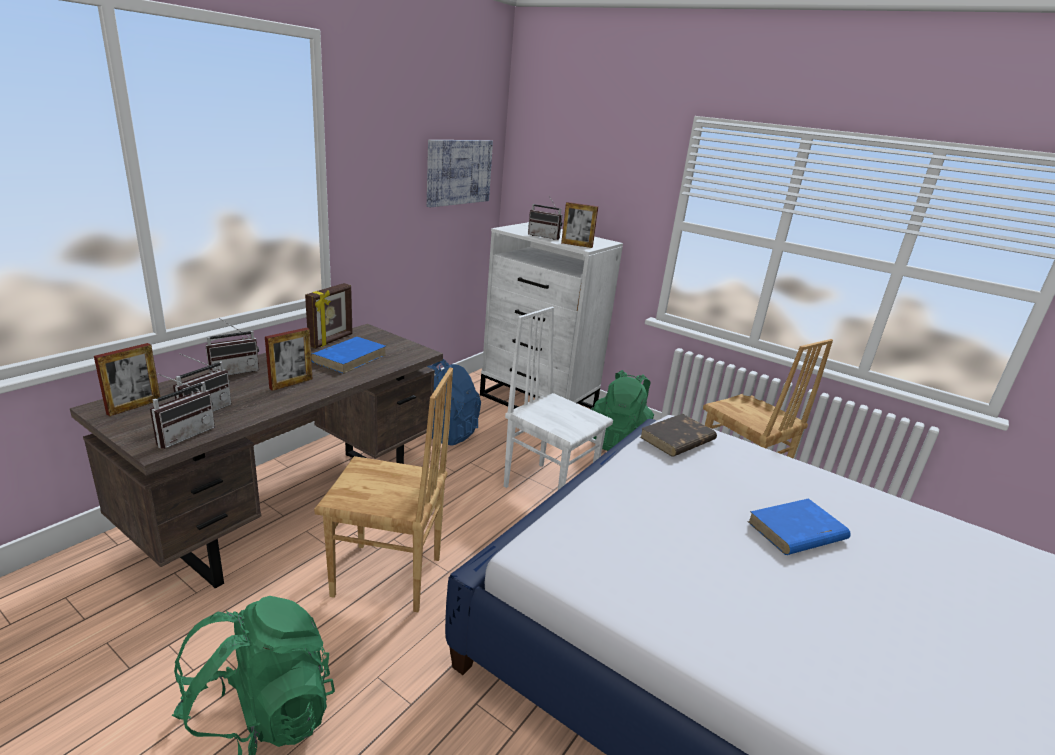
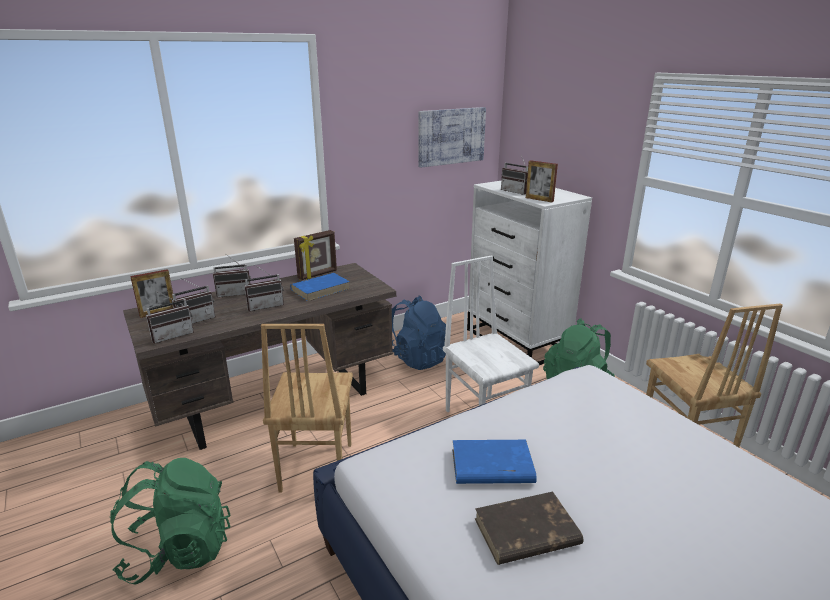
camera: 25 degrees right, 0 degrees up
picture frame [265,328,313,391] -> radio [244,265,284,311]
brown chair [314,368,453,612] -> brown chair turned 60 degrees clockwise [261,324,353,492]
brown book [640,414,717,457] -> brown book moved to [475,491,583,565]
blue book [747,498,851,555] -> blue book moved to [452,440,537,484]

